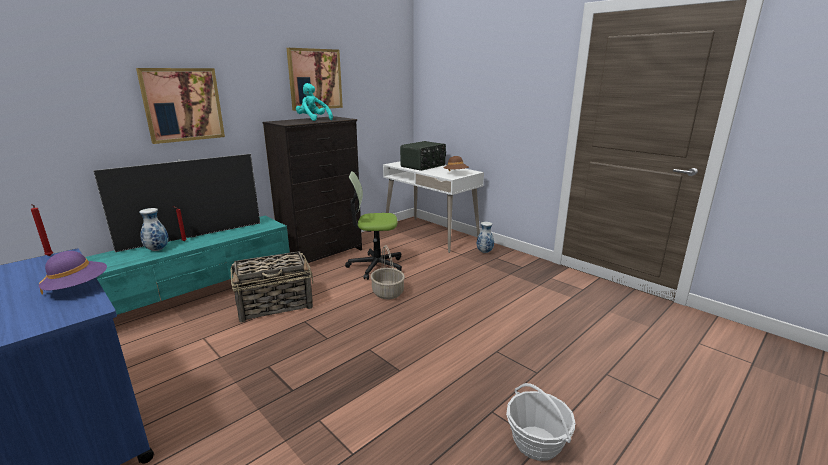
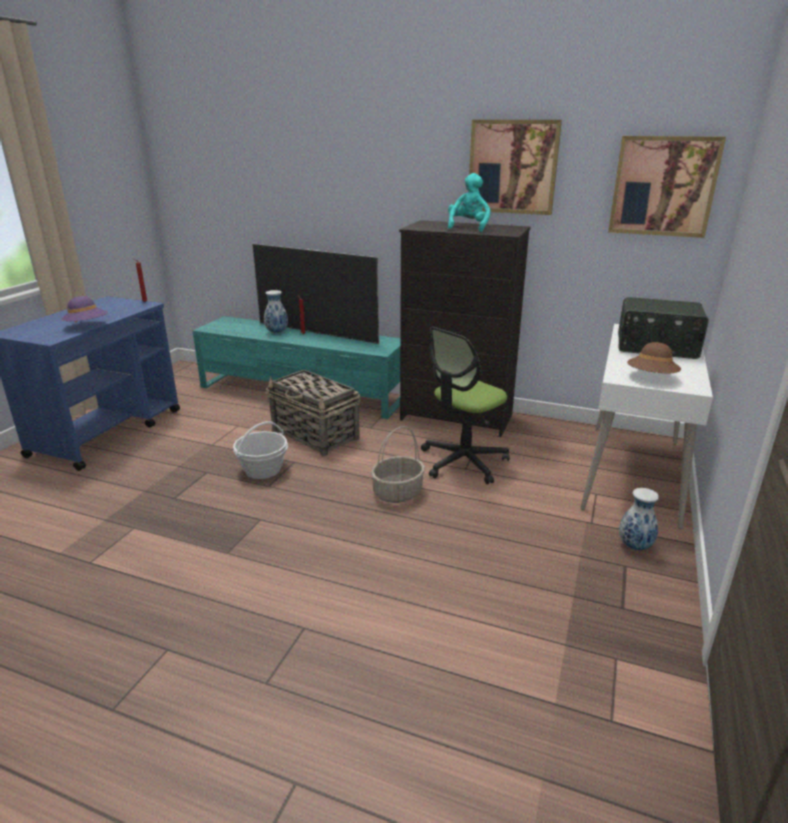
camera: 65 degrees right, 5 degrees up
picture [136,68,225,144] -> picture moved to [608,136,726,238]
office chair [345,171,402,280] -> office chair turned 105 degrees counterclockwise [421,327,510,484]
basket [506,383,575,461] -> basket moved to [233,421,288,479]

